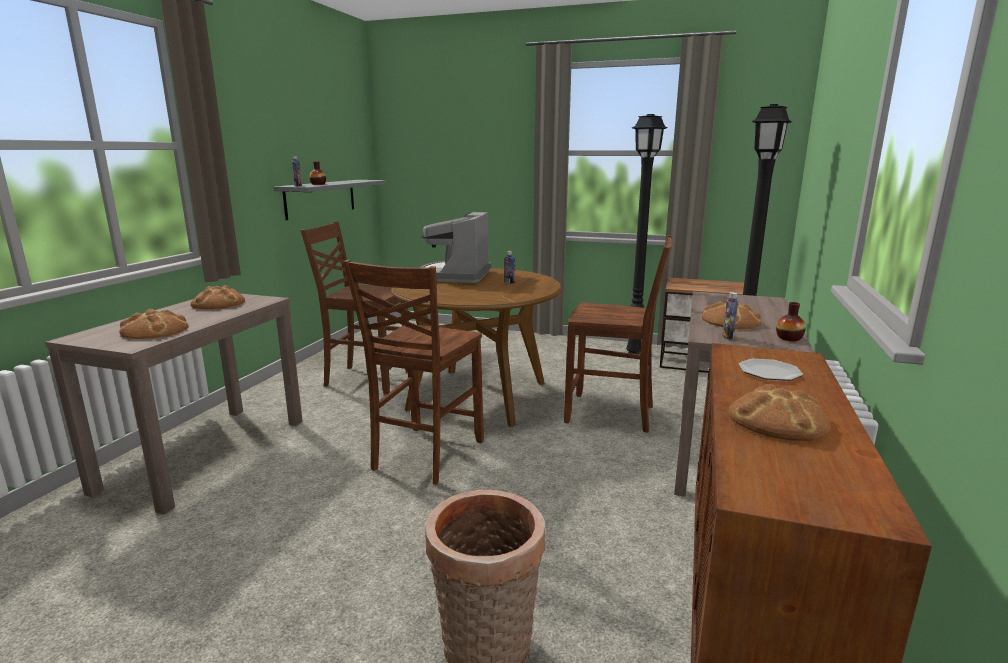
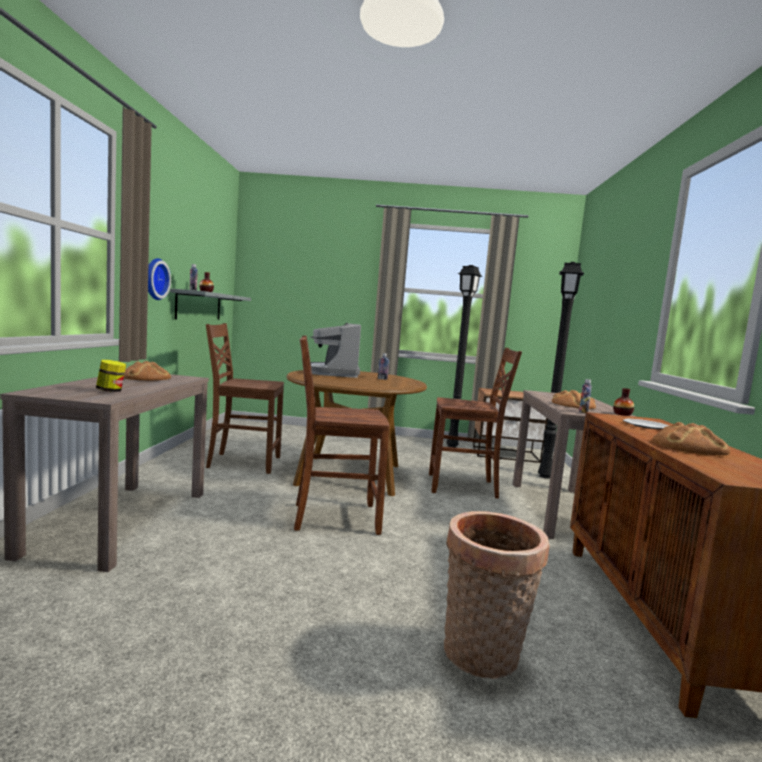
camera: 15 degrees left, 10 degrees down
bread [120,308,189,339] -> jar [96,360,126,392]
brown chair [343,260,484,484] -> brown chair turned 75 degrees clockwise [294,335,389,535]
none -> wall clock [148,258,171,300]

